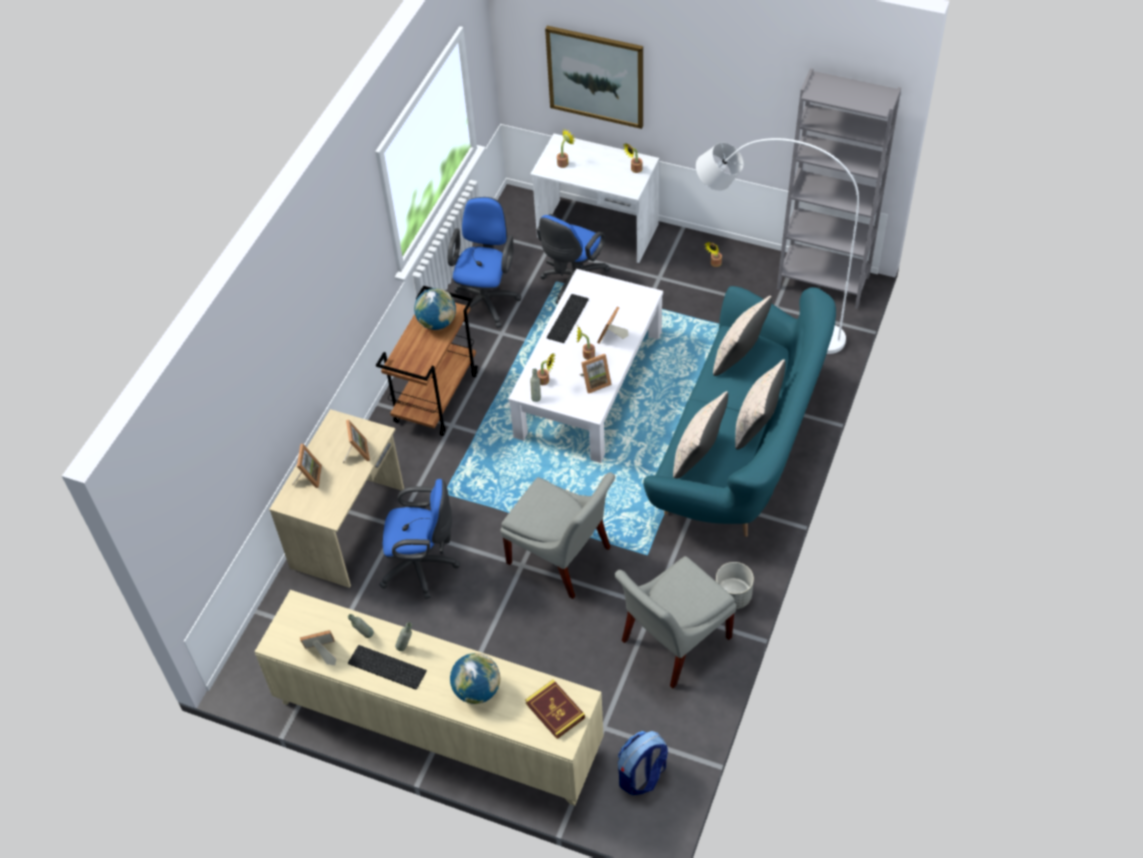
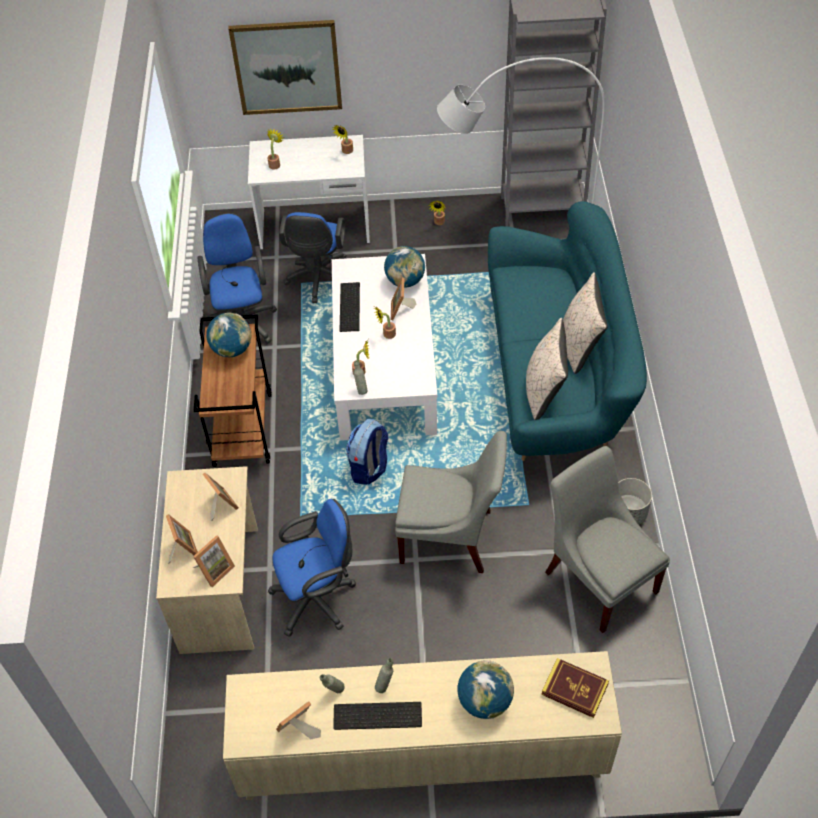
camera: 25 degrees left, 0 degrees up
picture frame [579,354,612,394] -> picture frame moved to [193,535,235,587]
grey chair [614,556,736,688] -> grey chair turned 120 degrees clockwise [545,446,670,633]
backpack [618,731,668,795] -> backpack moved to [346,419,389,485]
beige pillow [713,296,772,376] -> none
none -> globe [384,246,425,288]

